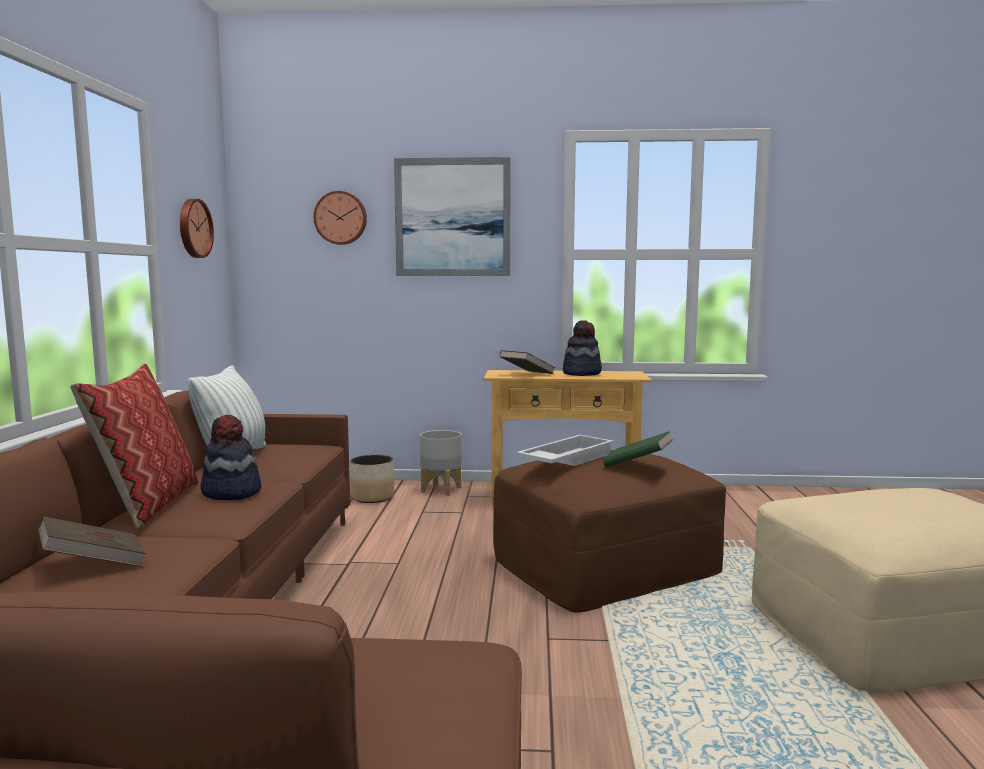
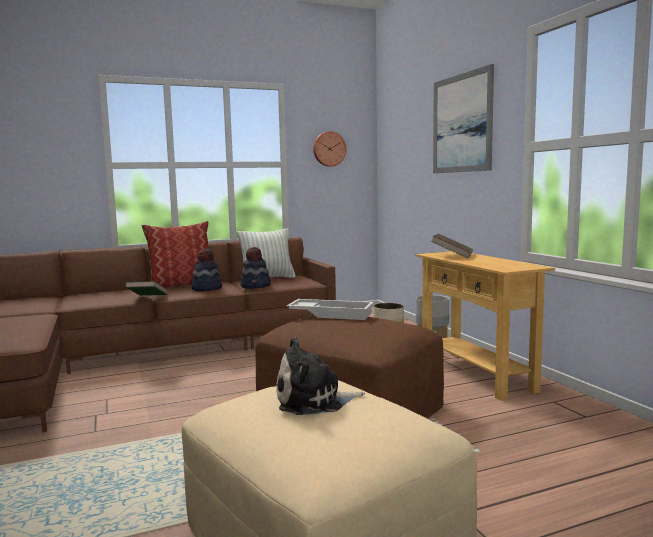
camera: 65 degrees right, 0 degrees up
brown book [38,516,146,567] -> none
wall clock [313,191,367,245] -> none
hat [563,320,602,376] -> hat moved to [241,247,271,289]
green book [603,431,673,468] -> green book moved to [125,281,168,296]
none -> plush toy [276,337,365,415]

